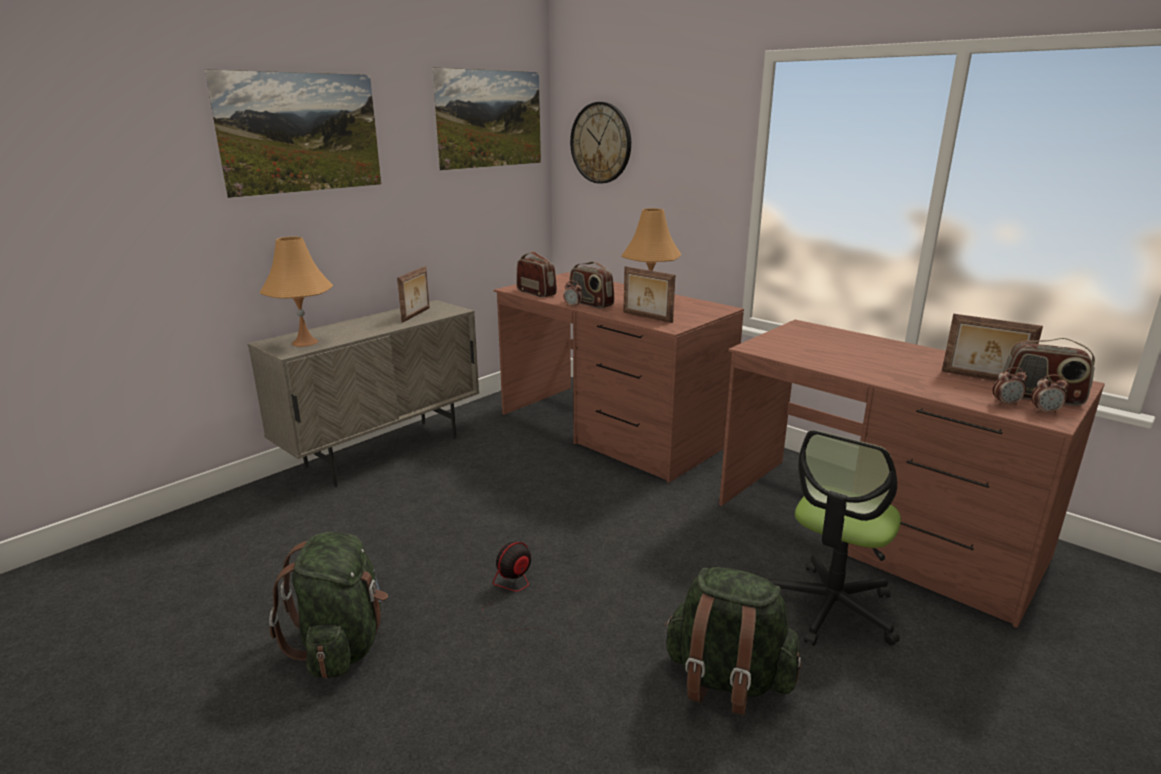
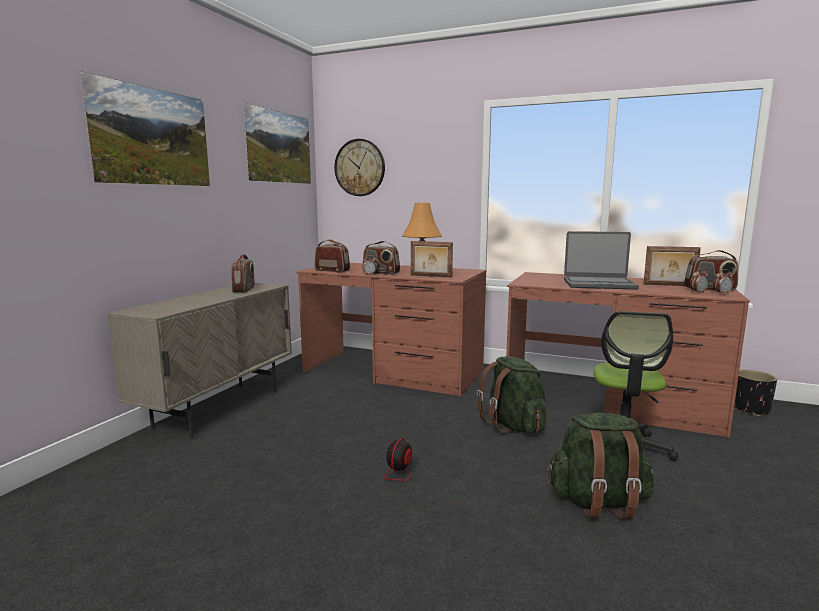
camera: 20 degrees left, 10 degrees down
orange table lamp [260,236,333,347] -> none
green backpack [269,532,388,678] -> green backpack moved to [477,356,546,434]
picture frame [397,266,430,323] -> radio [231,254,255,292]
none -> laptop [564,231,639,289]
none -> black planter [734,370,777,416]

